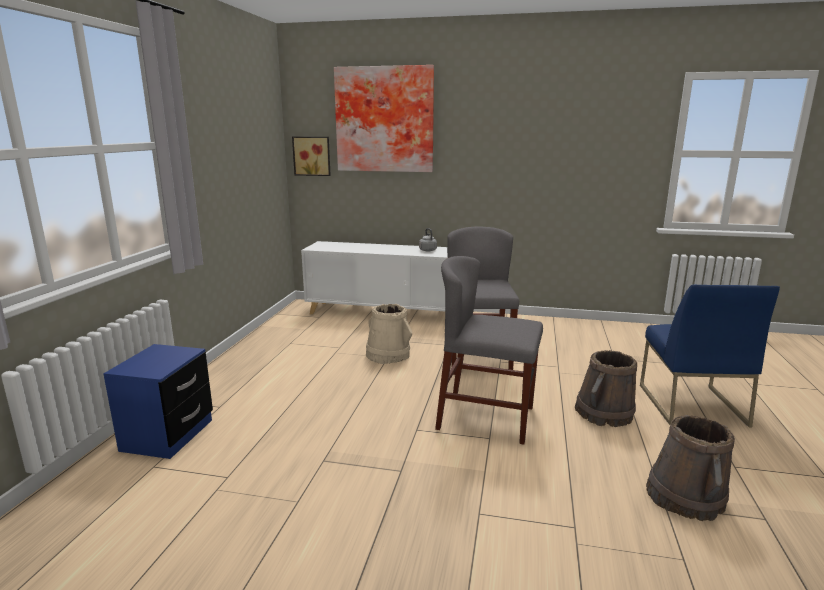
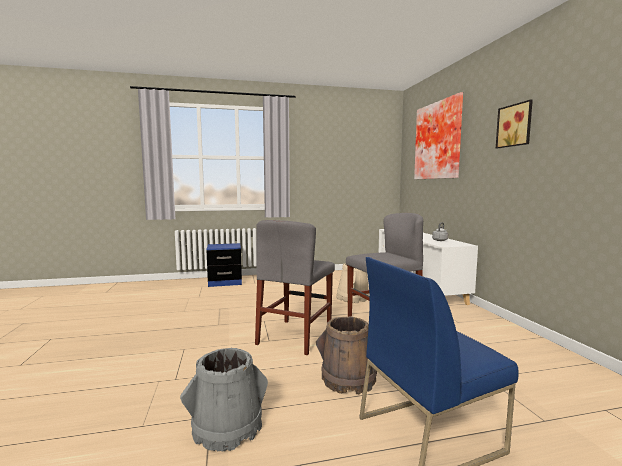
camera: 65 degrees right, 10 degrees down
picture [292,137,331,176] -> picture moved to [496,100,533,149]
grey chair [435,256,543,445] -> grey chair turned 150 degrees counterclockwise [255,220,335,355]
brown bucket [646,415,735,521] -> grey bucket [180,348,268,451]

